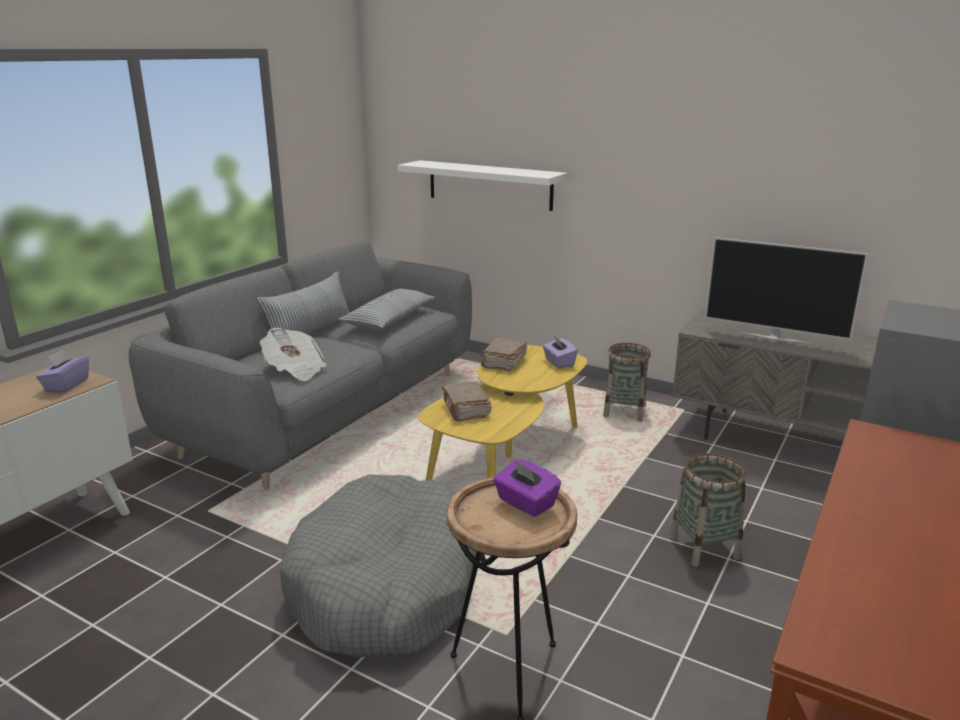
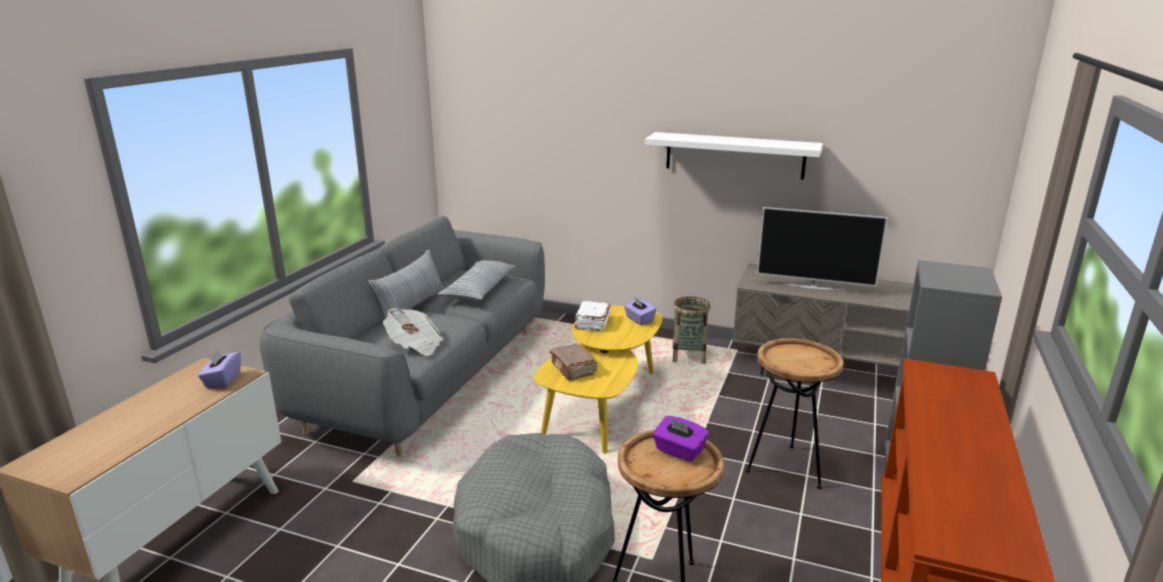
camera: 10 degrees left, 0 degrees up
white shelf [398,160,567,211] -> white shelf moved to [645,132,823,180]
brown book [481,337,528,372] -> white book [575,301,611,331]
basket [670,453,746,567] -> brown side table [746,338,844,489]

